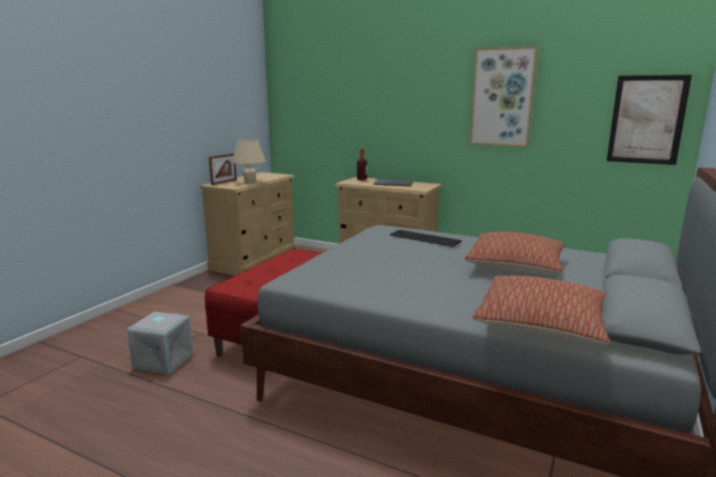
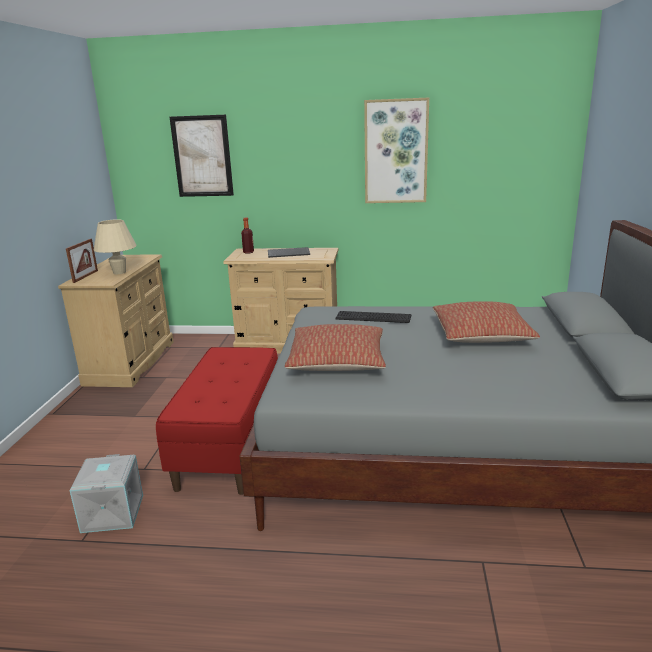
camera: 20 degrees left, 5 degrees up
pillow [472,275,610,344] -> pillow moved to [285,324,386,371]
picture [607,75,692,165] -> picture moved to [170,115,234,197]

